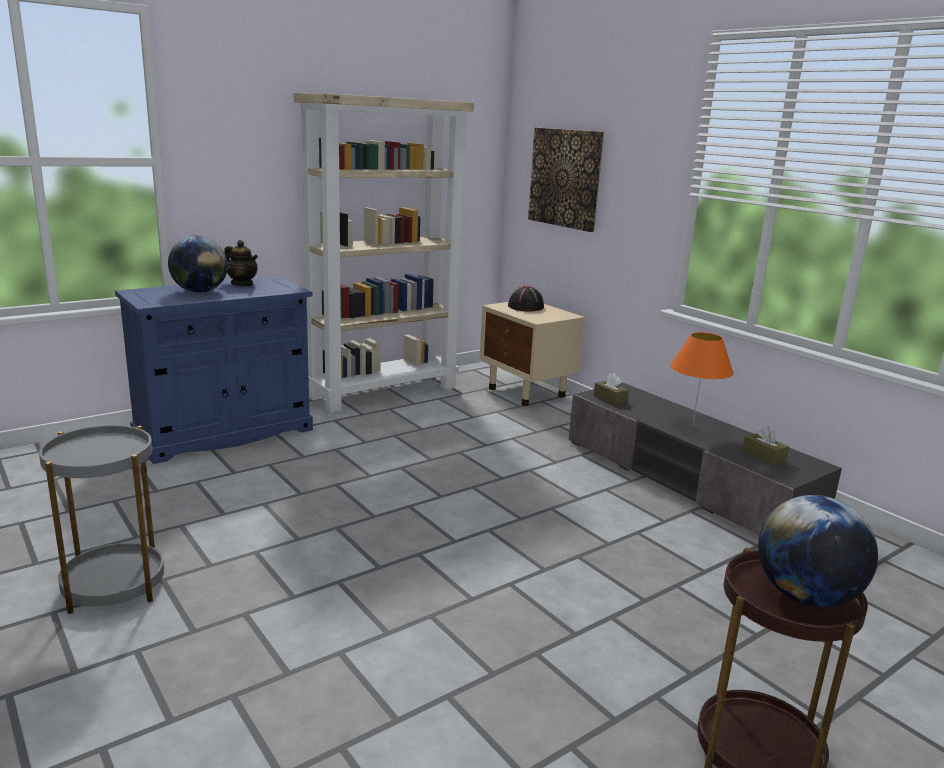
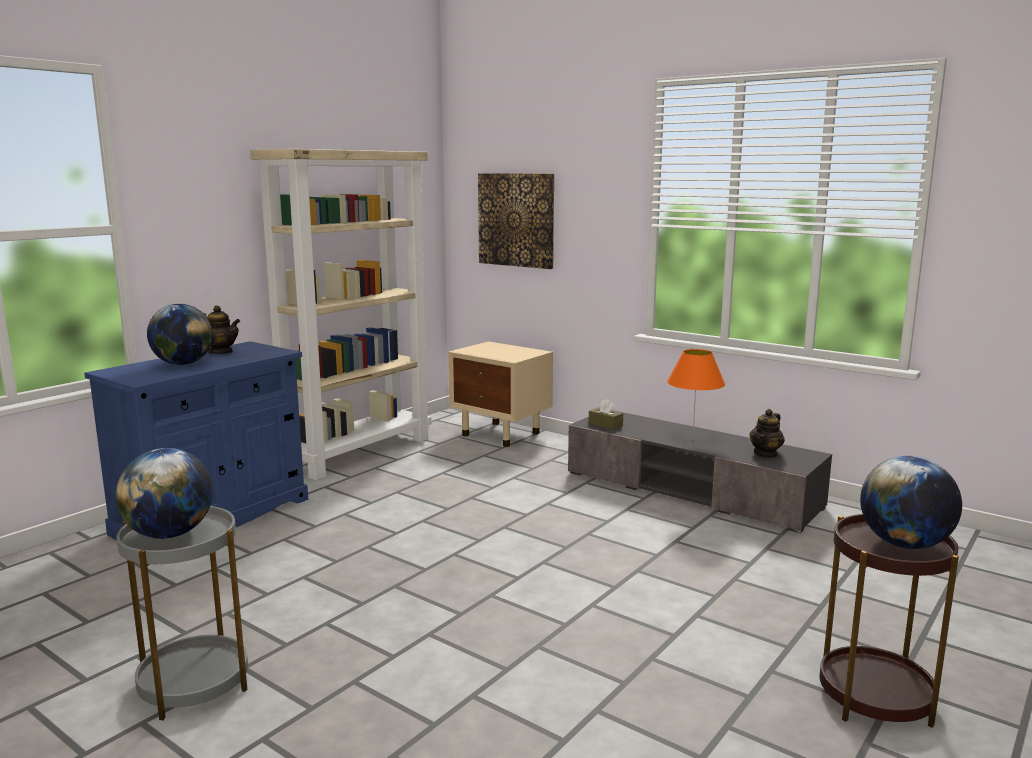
camera: 15 degrees left, 5 degrees down
black hat [508,286,544,312] -> none
brown tissue box [742,427,789,466] -> teapot [750,409,784,458]
none -> globe [116,448,213,539]

